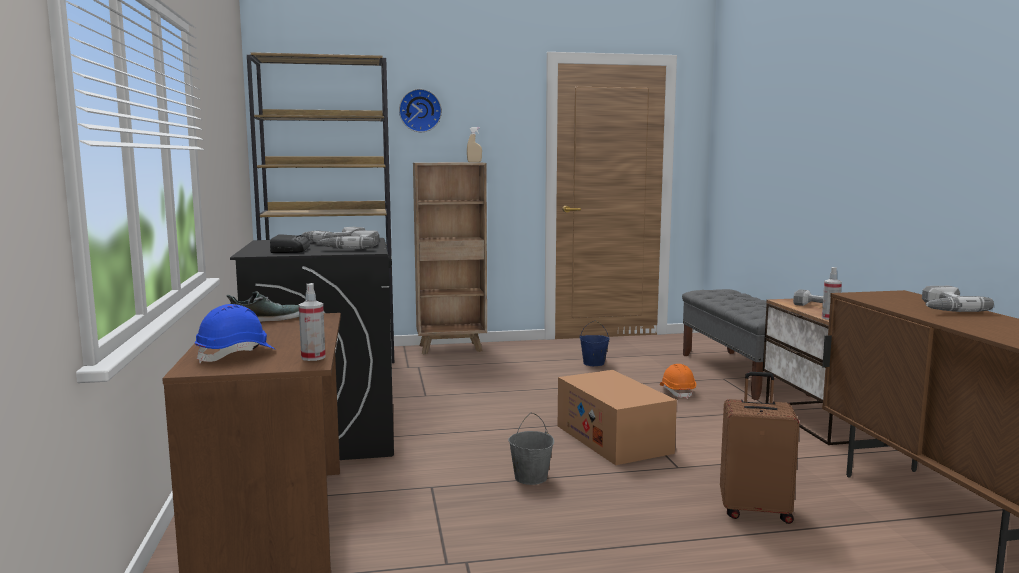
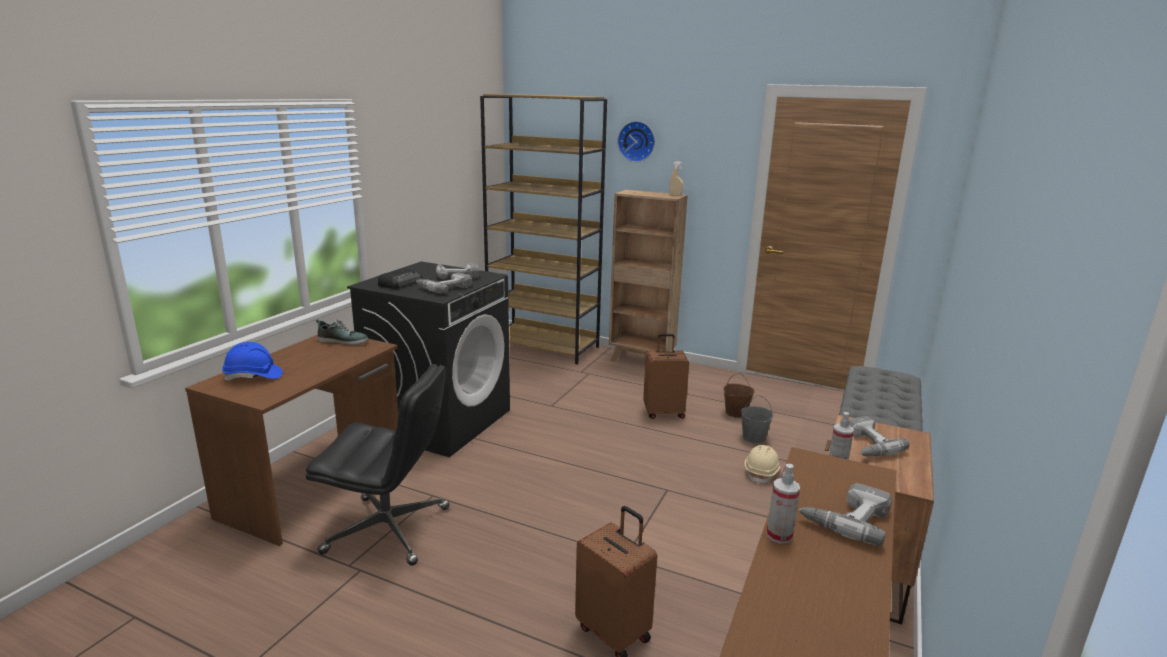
camera: 35 degrees right, 10 degrees up
spray bottle [299,283,325,361] -> spray bottle moved to [767,464,800,544]
grey bucket [508,413,554,485] -> grey bucket moved to [741,395,773,443]
cardboard box [558,370,677,465] -> none
blue bucket [580,321,610,366] -> brown bucket [723,373,755,418]
orange hard hat [660,364,696,399] -> beige hard hat [745,445,781,485]
none -> black office chair [306,364,450,566]
none -> brown suitcase [643,334,689,419]

